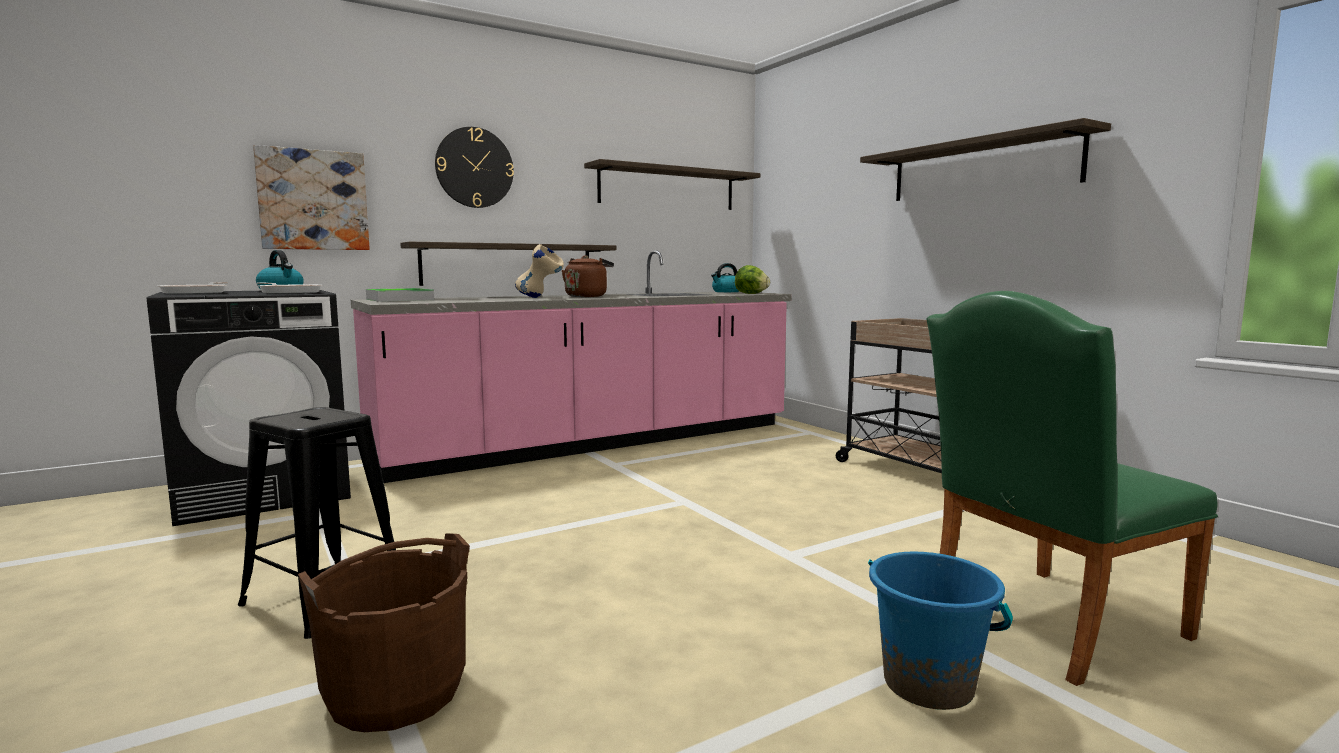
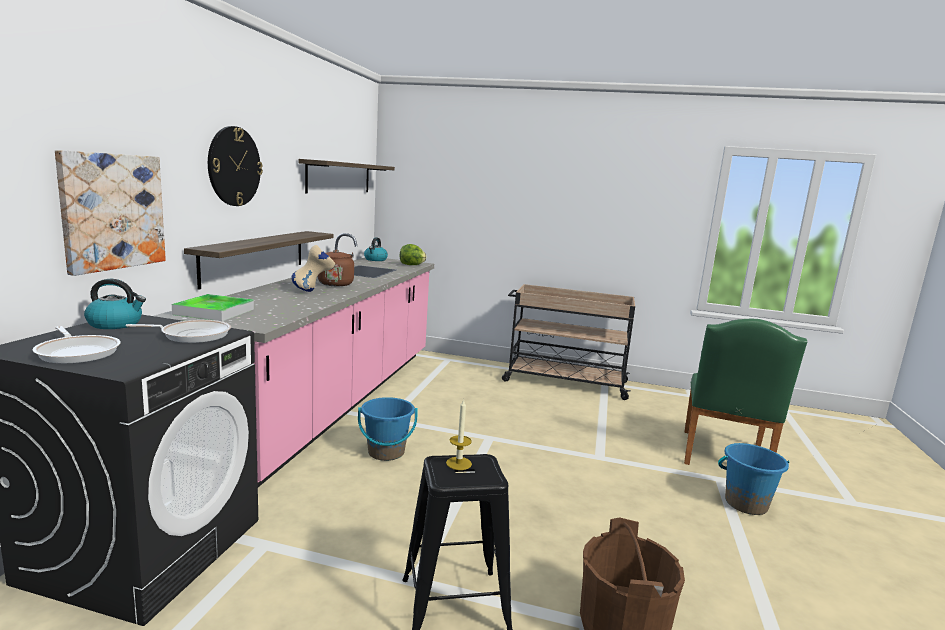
camera: 45 degrees left, 5 degrees up
shelf [860,118,1111,201] -> none
none -> blue bucket [358,397,417,461]
none -> candle [446,399,472,470]

